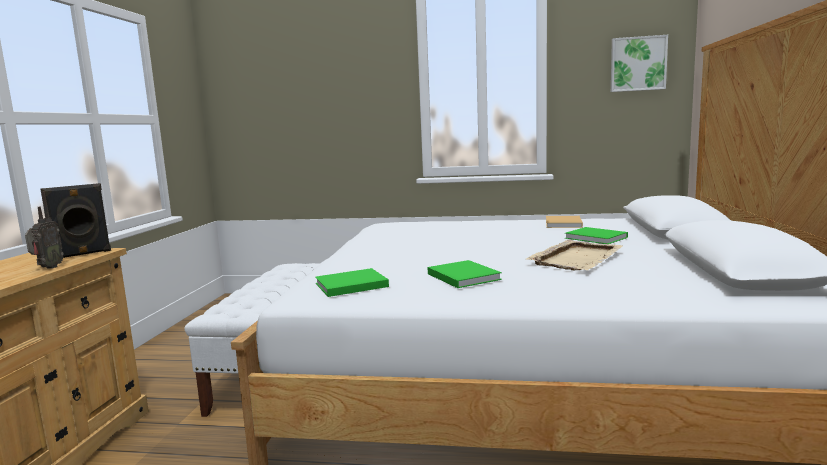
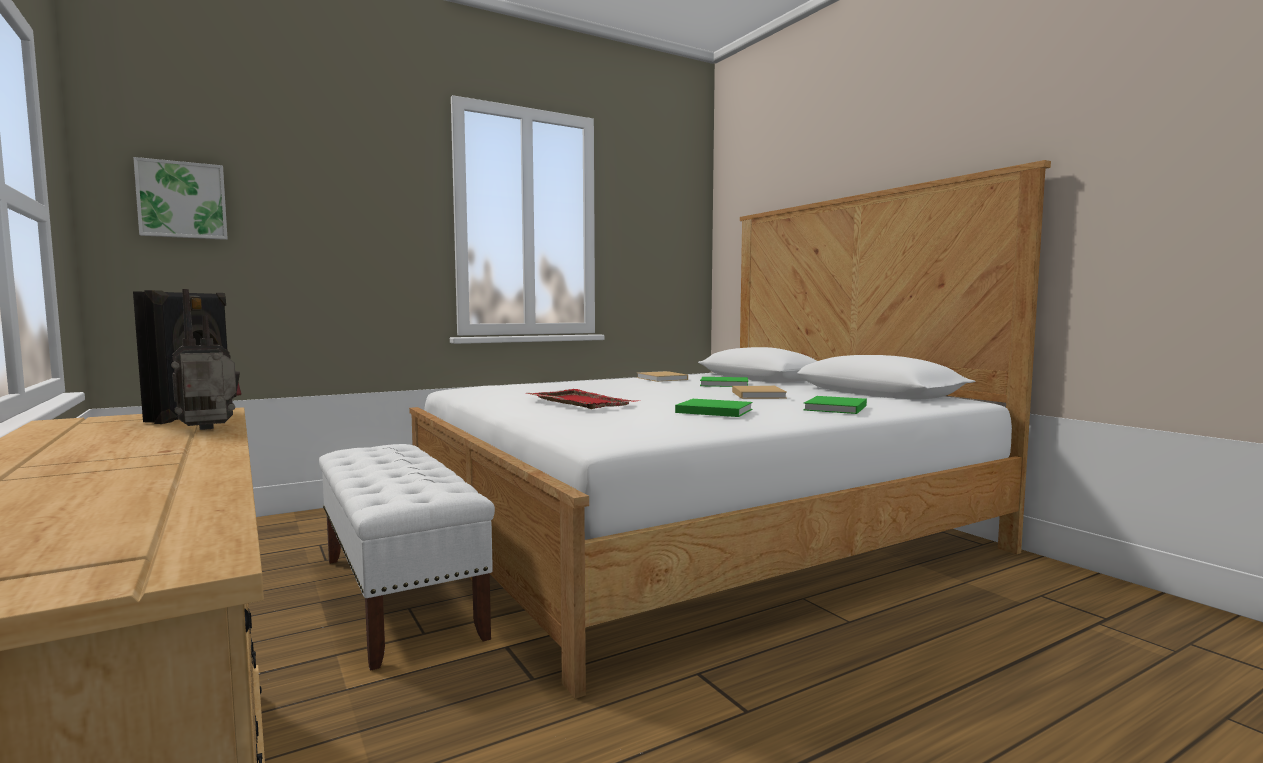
camera: 40 degrees left, 5 degrees down
radio [25,191,64,269] -> radio turned 90 degrees counterclockwise [171,289,241,430]
green book [315,268,389,297] -> green book moved to [803,396,867,414]
beige tray [526,240,623,270] -> beige book [732,386,787,399]
picture [611,35,668,92] -> picture moved to [133,157,228,240]
none -> red tray [526,389,637,409]

